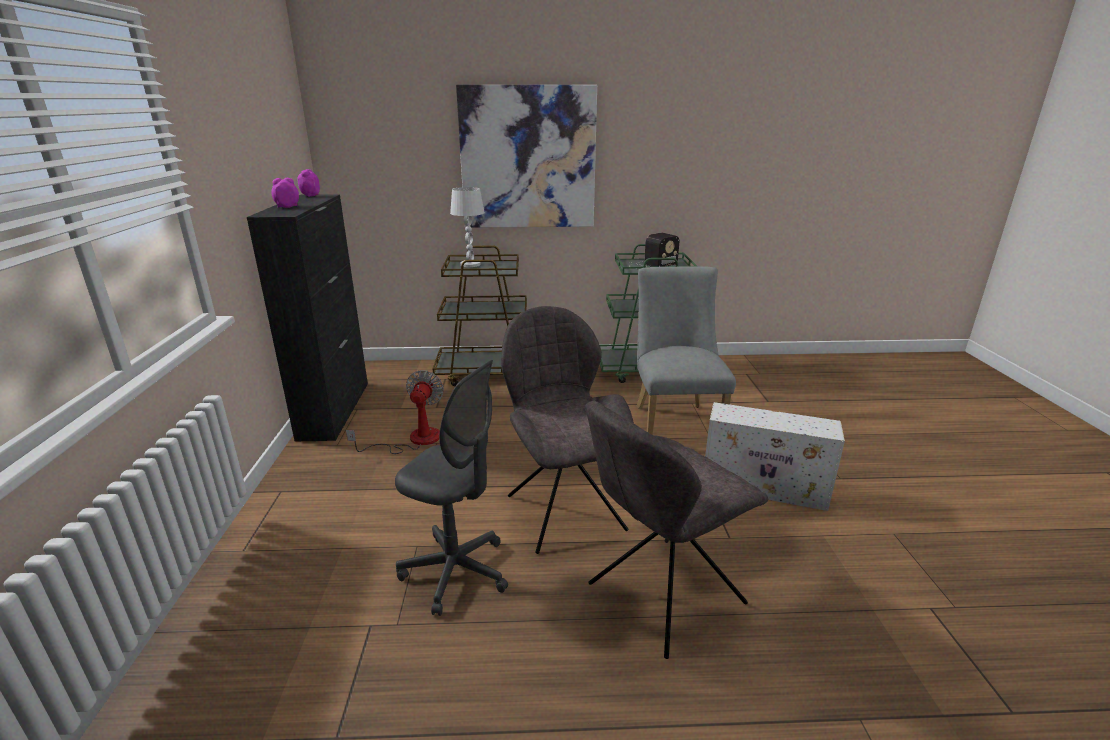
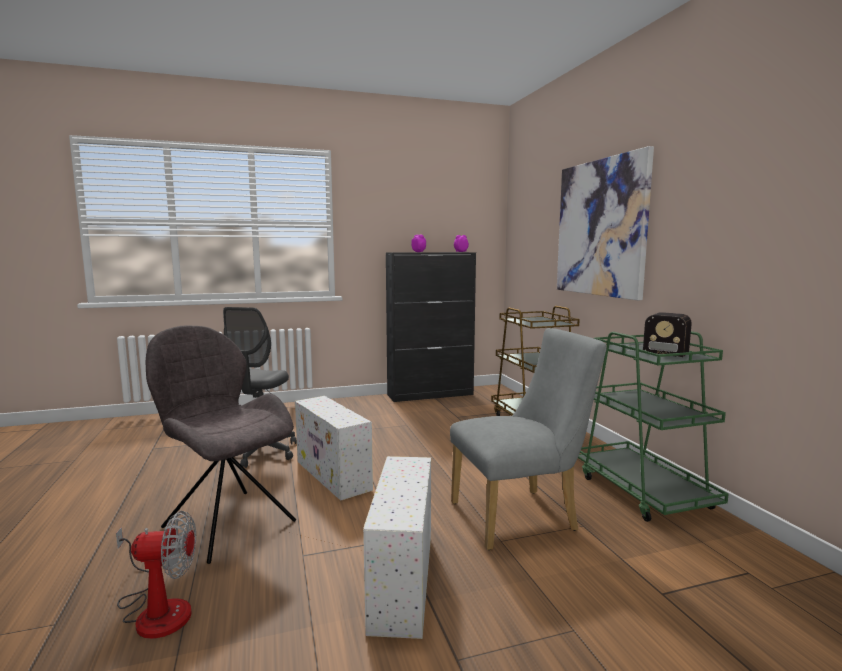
camera: 75 degrees right, 15 degrees down
fan [346,370,444,454] -> fan moved to [116,511,196,639]
white table lamp [450,187,485,267] -> none
grey chair [501,306,634,554] -> white storage box [295,396,373,500]

